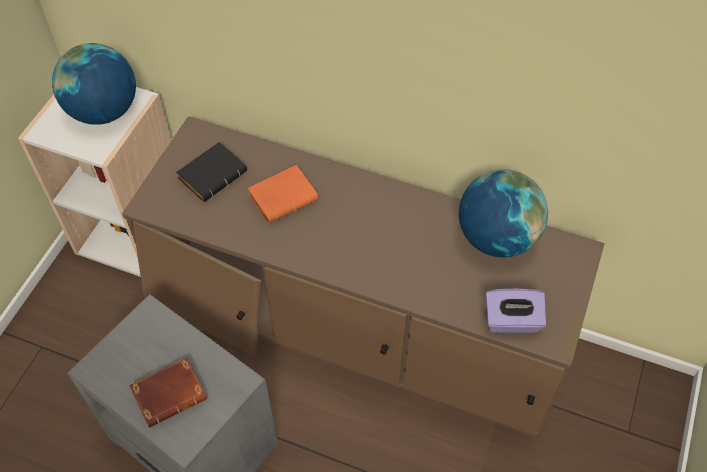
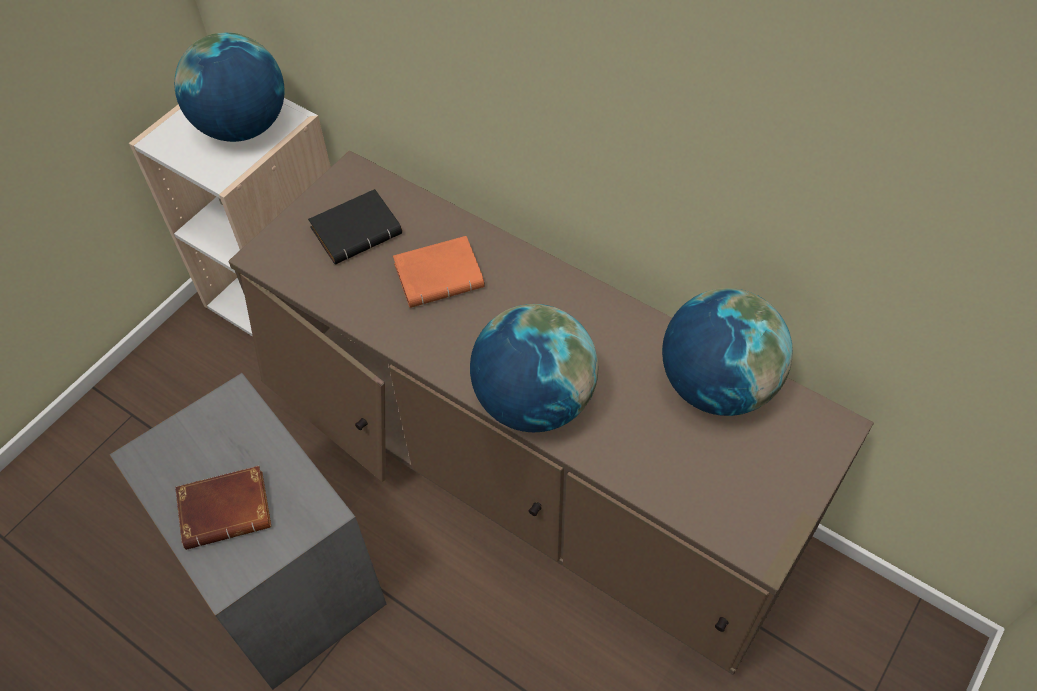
camera: 15 degrees right, 0 degrees up
purple tissue box [485,289,546,333] -> none
none -> globe [470,304,598,432]

